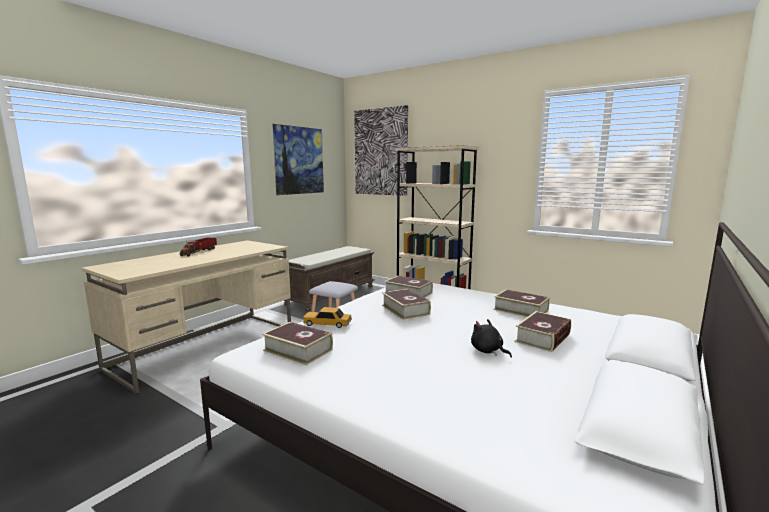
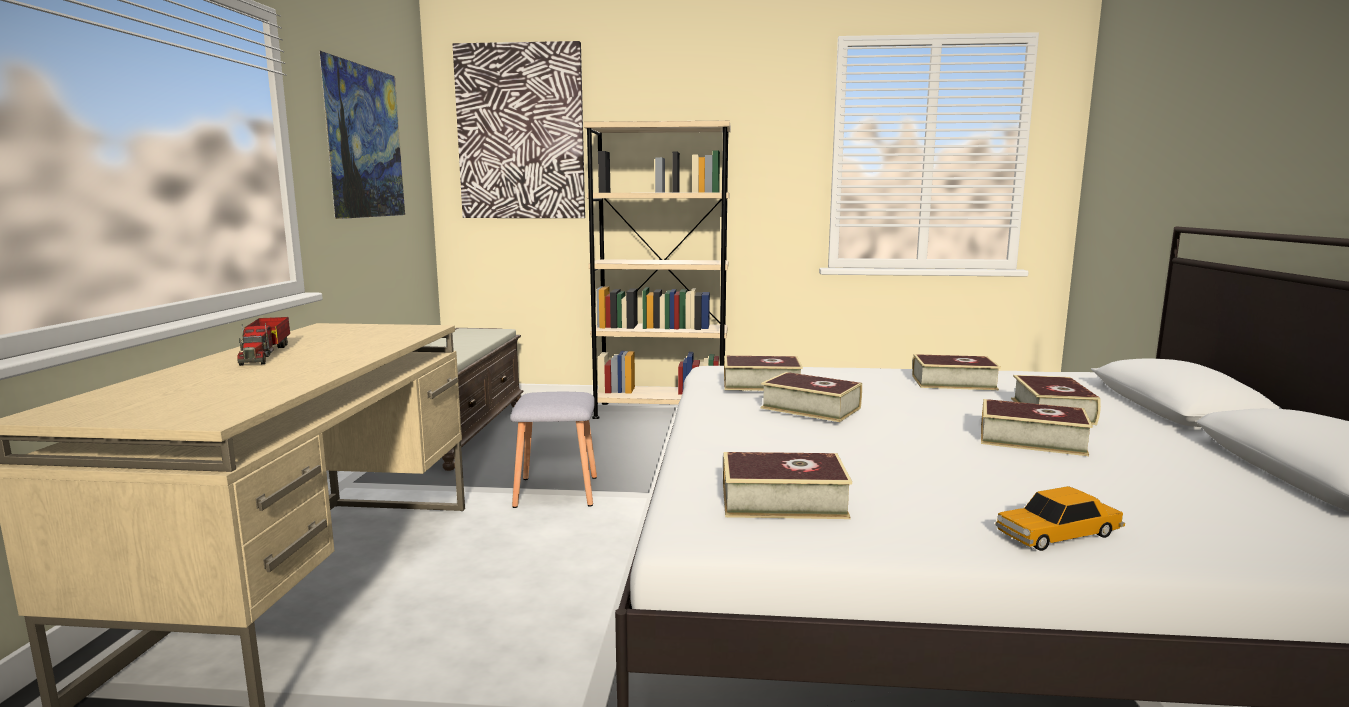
camera: 30 degrees left, 0 degrees up
toy car [303,307,352,328] -> toy car moved to [995,486,1125,551]
black plush toy [471,319,512,358] -> book [981,399,1093,456]

